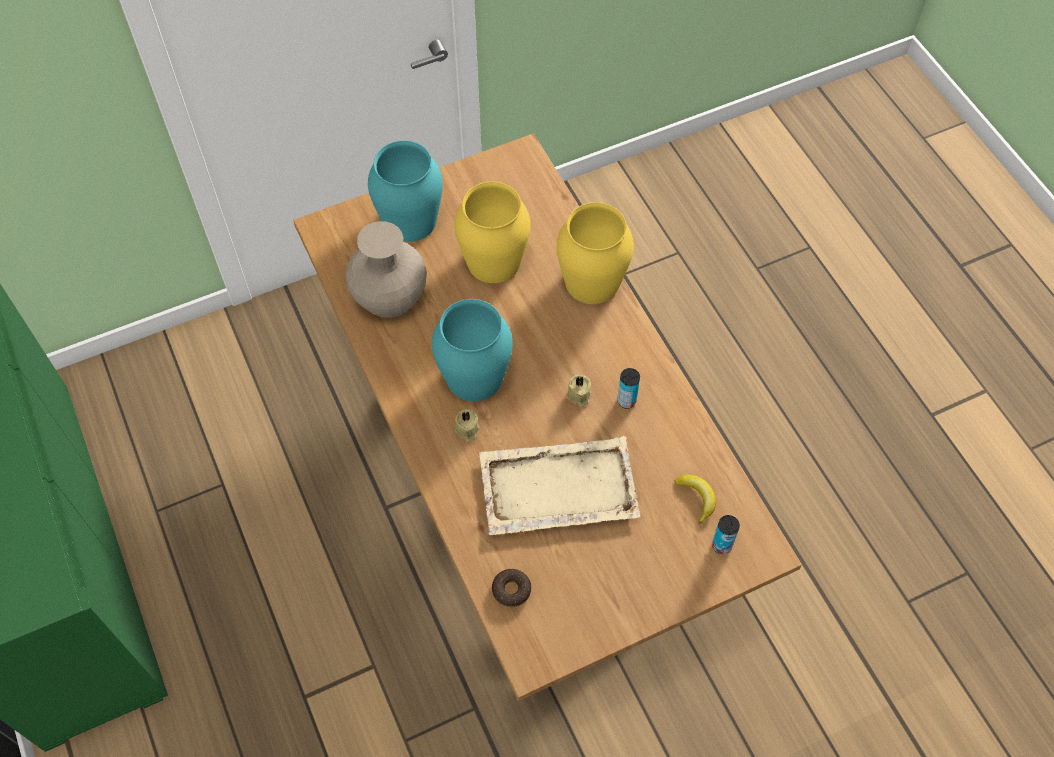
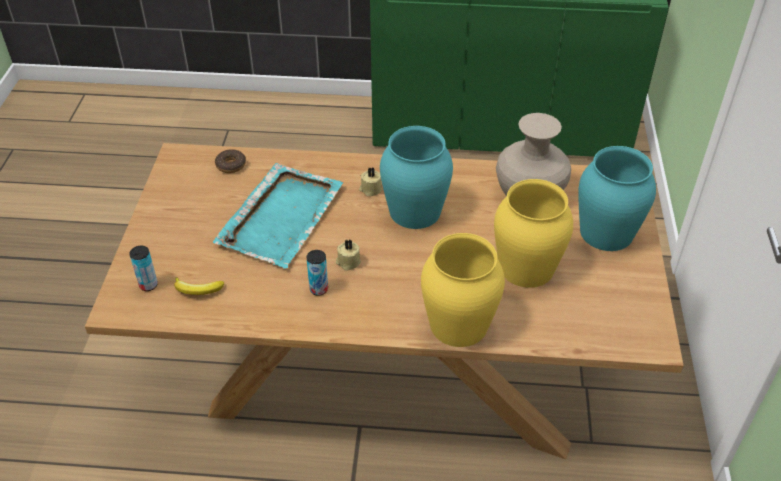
camera: 120 degrees right, 15 degrees down
beige tray [479,436,640,535] -> turquoise tray [213,163,343,269]

